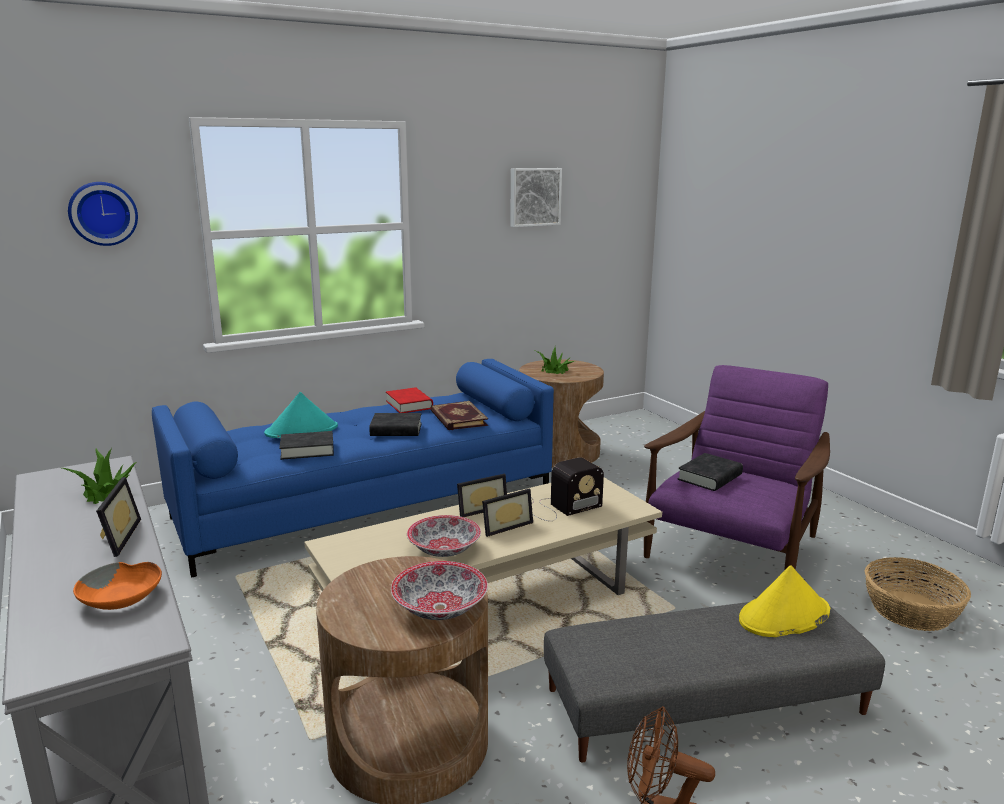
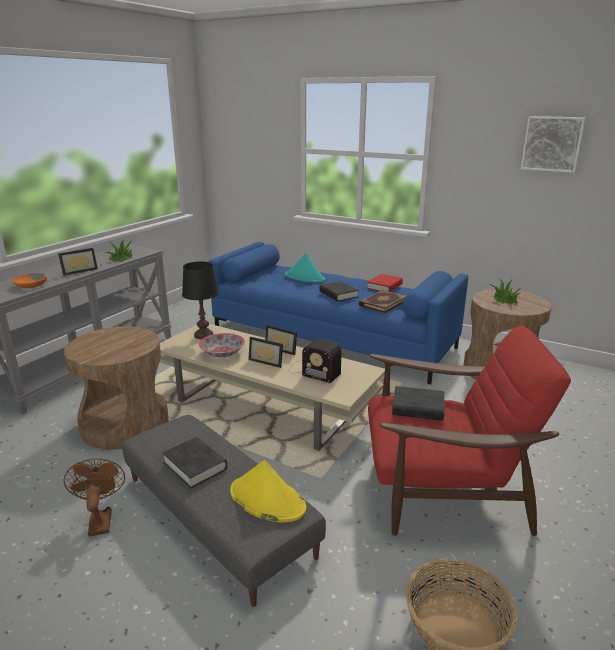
camera: 60 degrees right, 5 degrees up
wall clock [68,182,138,246] -> none
black book [279,431,334,460] -> black book moved to [162,437,227,488]
bowl [391,561,488,620] -> none
purple armchair [644,365,830,571] -> red armchair [368,326,571,536]
none -> black table lamp [182,262,219,339]

